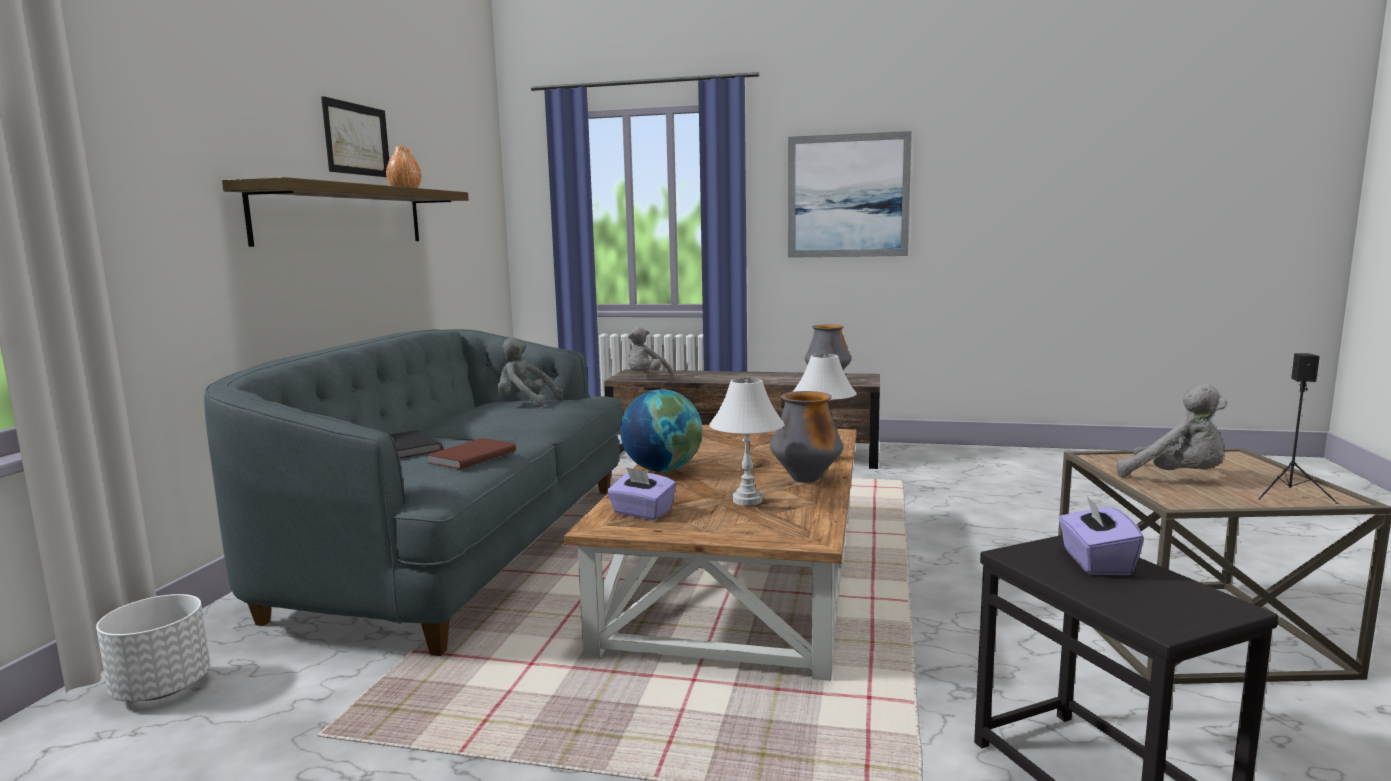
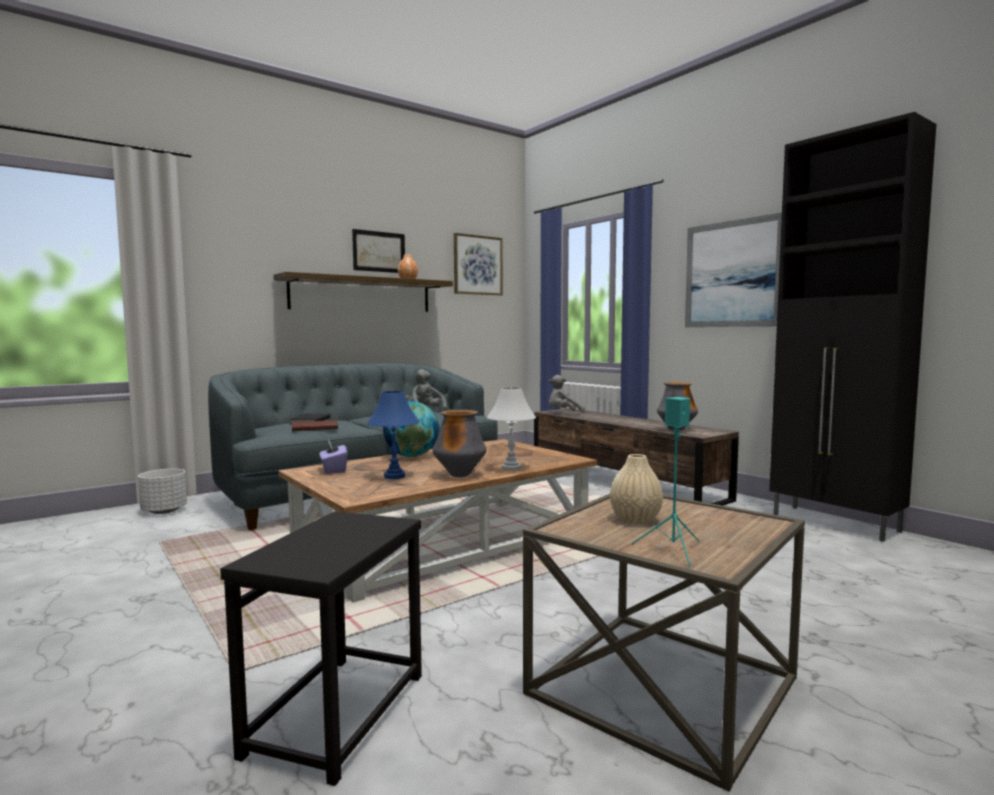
camera: 40 degrees right, 5 degrees down
white table lamp [709,378,785,506] -> blue table lamp [367,391,419,479]
purple tissue box [1058,496,1144,575] -> none
grey plush toy [1116,384,1227,477] -> beige vase [610,454,663,524]
black speaker [1258,353,1338,504] -> turquoise speaker [631,397,700,566]
none -> picture [454,233,503,296]
none -> black cabinet [769,112,936,542]

